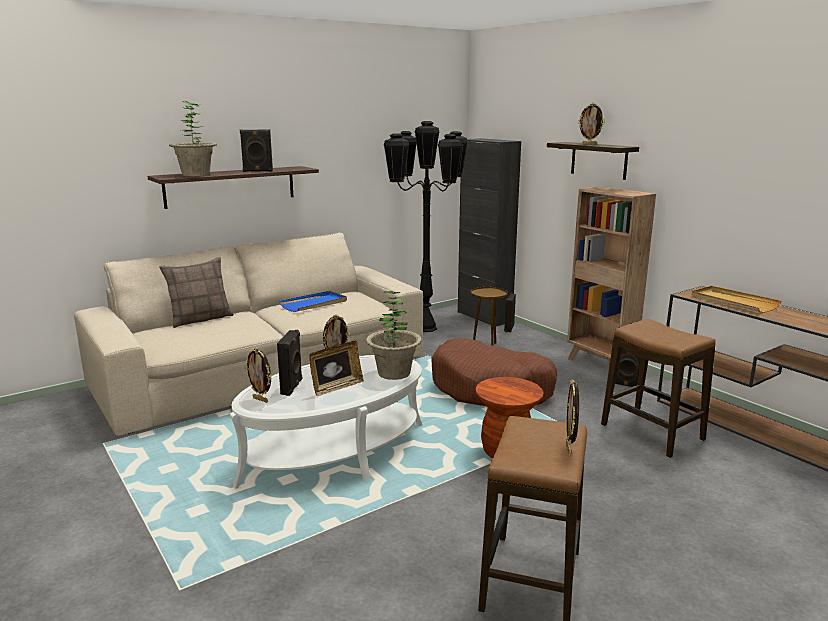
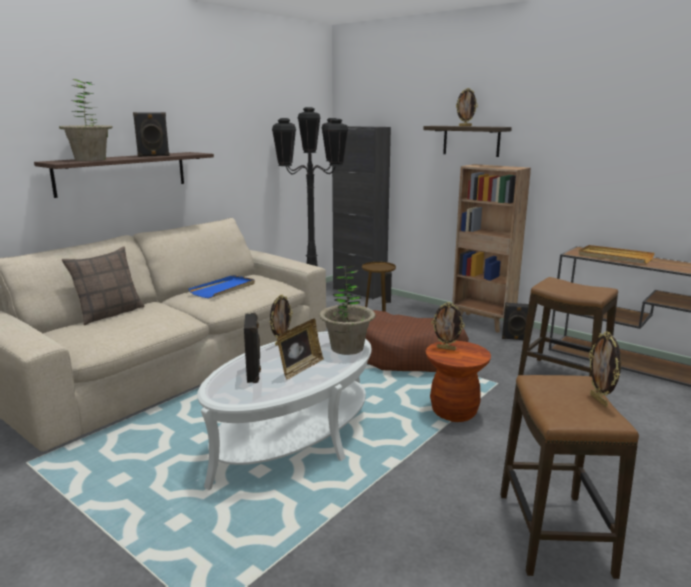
camera: 15 degrees left, 0 degrees up
picture frame [245,347,271,403] -> picture frame moved to [431,302,465,350]

